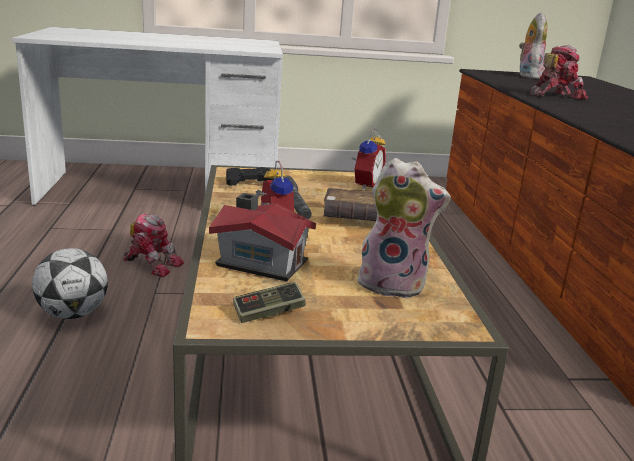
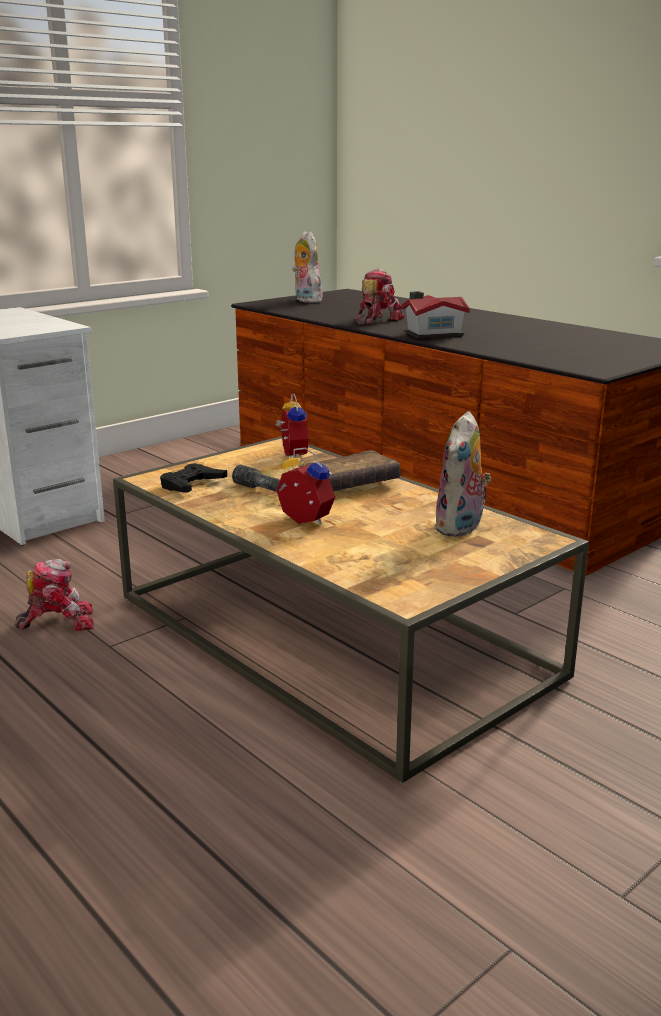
camera: 35 degrees left, 0 degrees up
football [32,248,108,319] -> none
toy house [209,193,316,281] -> toy house moved to [401,291,470,339]
game controller [233,282,306,323] -> none
plush toy [355,158,451,299] -> plush toy turned 135 degrees clockwise [434,411,492,537]

